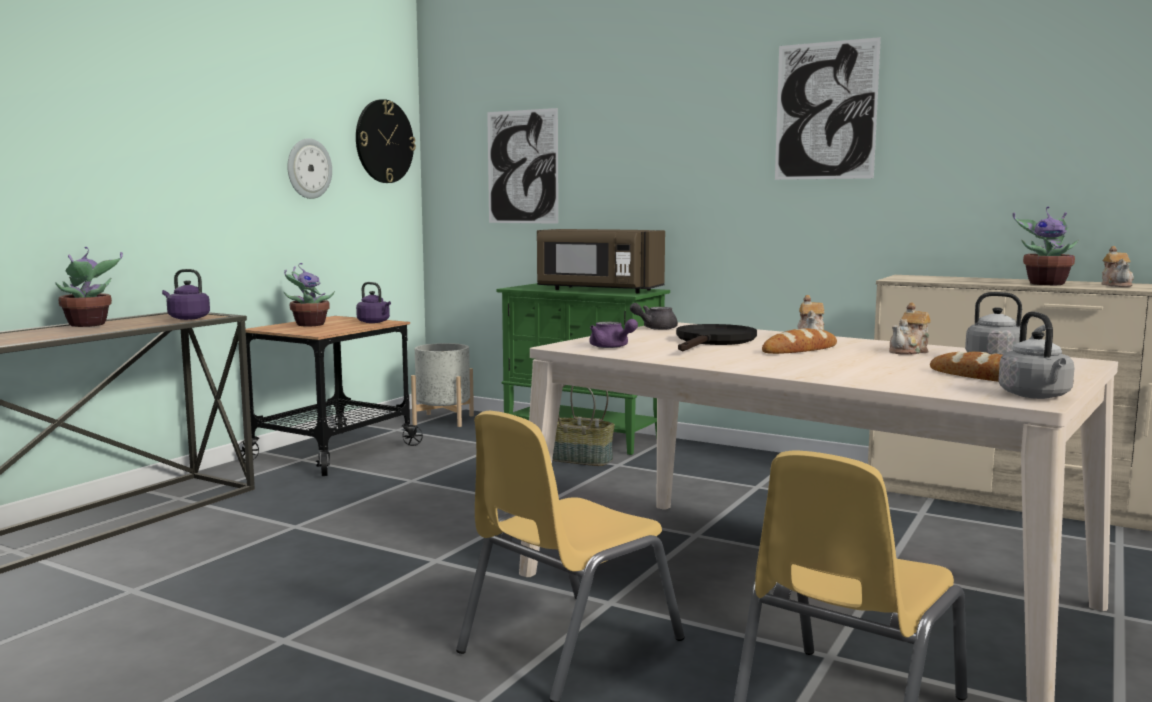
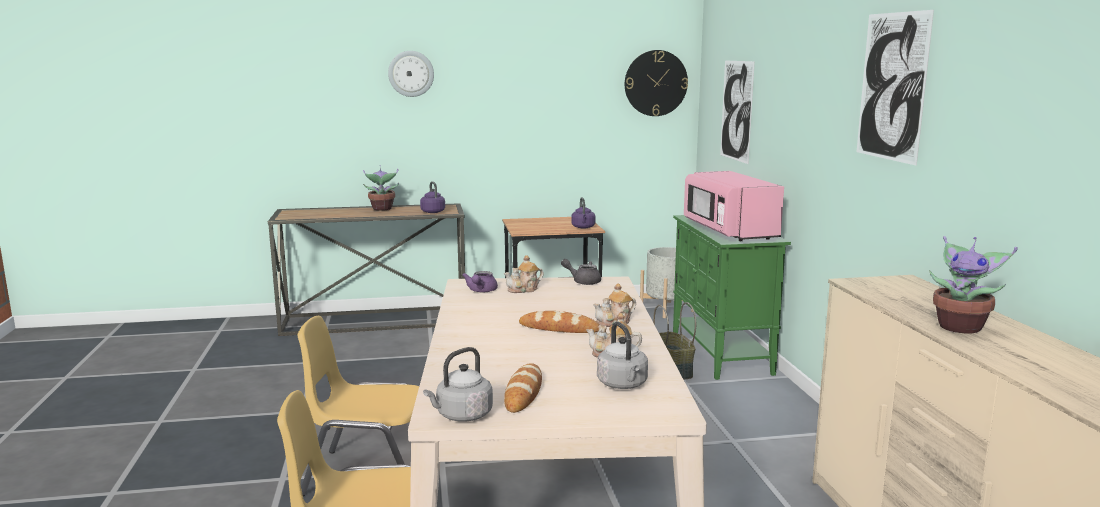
camera: 50 degrees right, 5 degrees up
potted plant [284,263,335,327] -> none
wall clock [288,138,332,199] -> wall clock moved to [388,51,434,97]
brown microwave [537,229,665,293] -> pink microwave [684,171,784,241]
black frying pan [676,324,757,351] -> none
teapot [1101,246,1134,287] -> teapot moved to [504,255,544,293]

